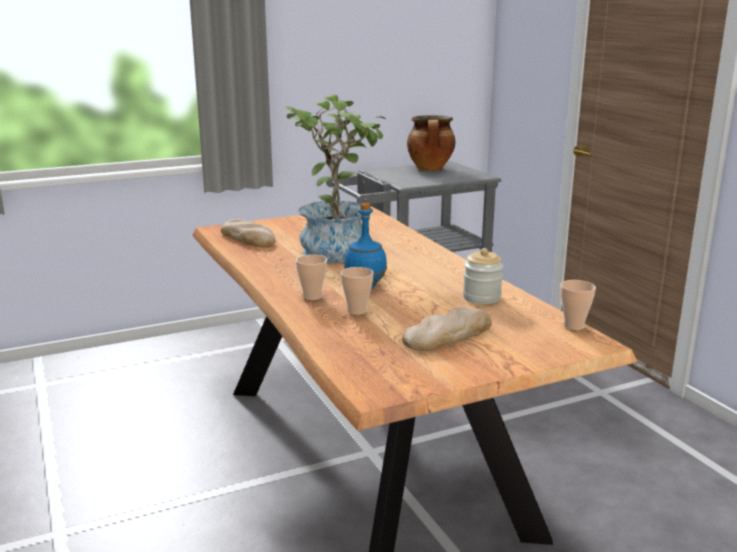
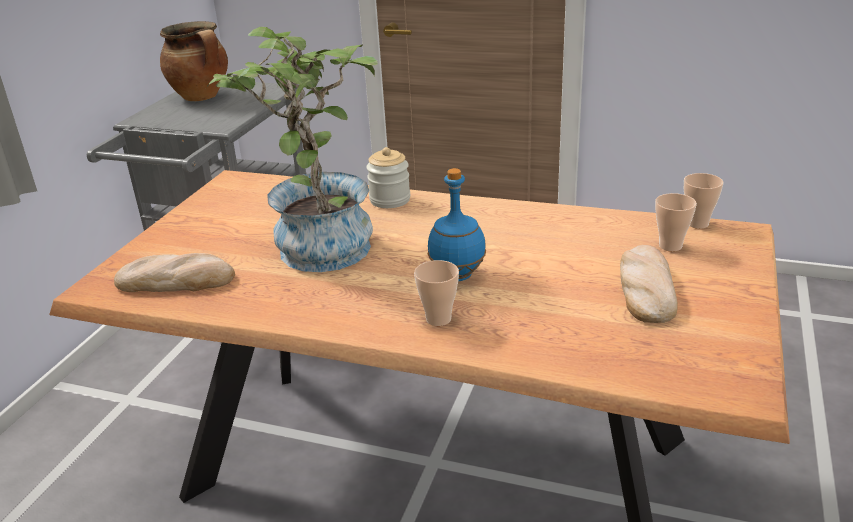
camera: 45 degrees left, 10 degrees up
cup [341,267,373,315] -> cup moved to [655,193,697,252]
jar [463,248,503,304] -> jar moved to [366,147,410,208]

